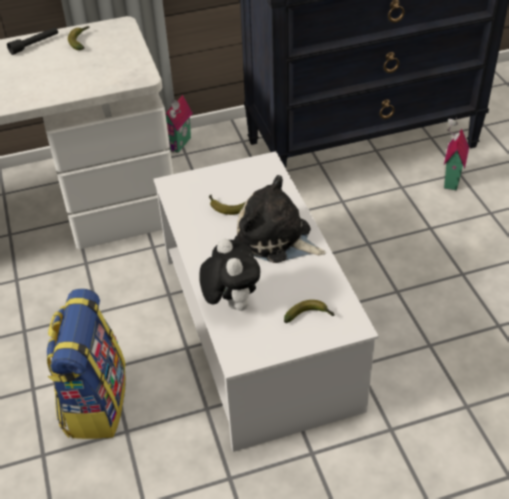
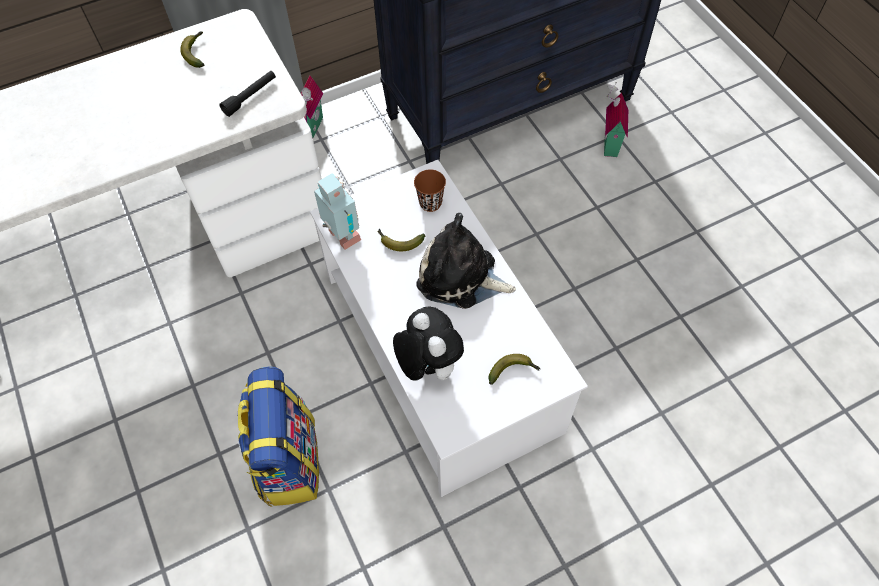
camera: 10 degrees left, 15 degrees up
black flashlight [7,27,58,55] -> black flashlight moved to [219,71,276,117]
none -> toy robot [314,173,361,250]
none -> brown cup [414,169,446,212]

